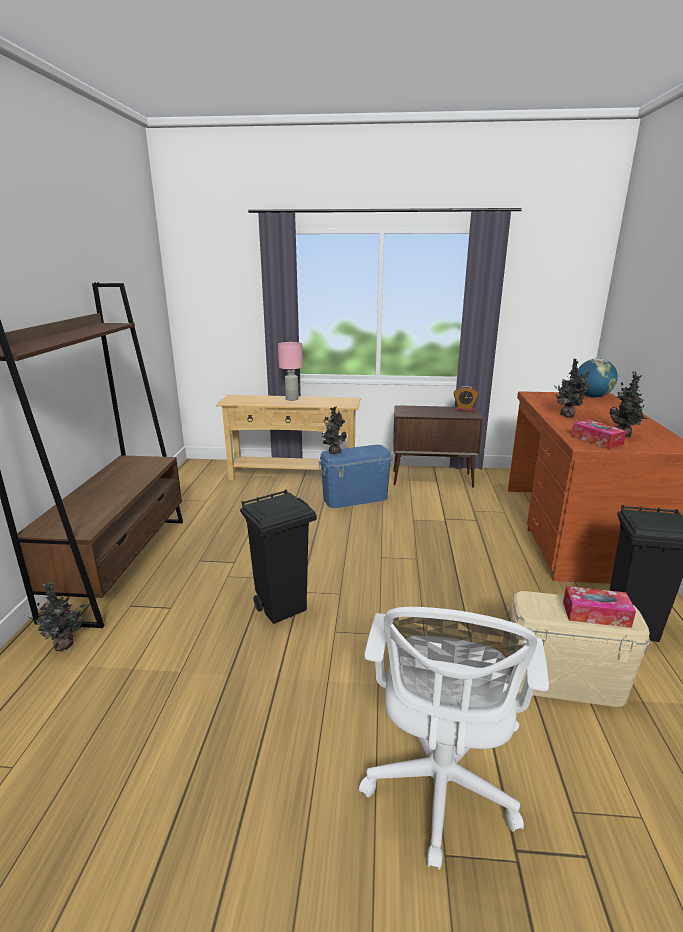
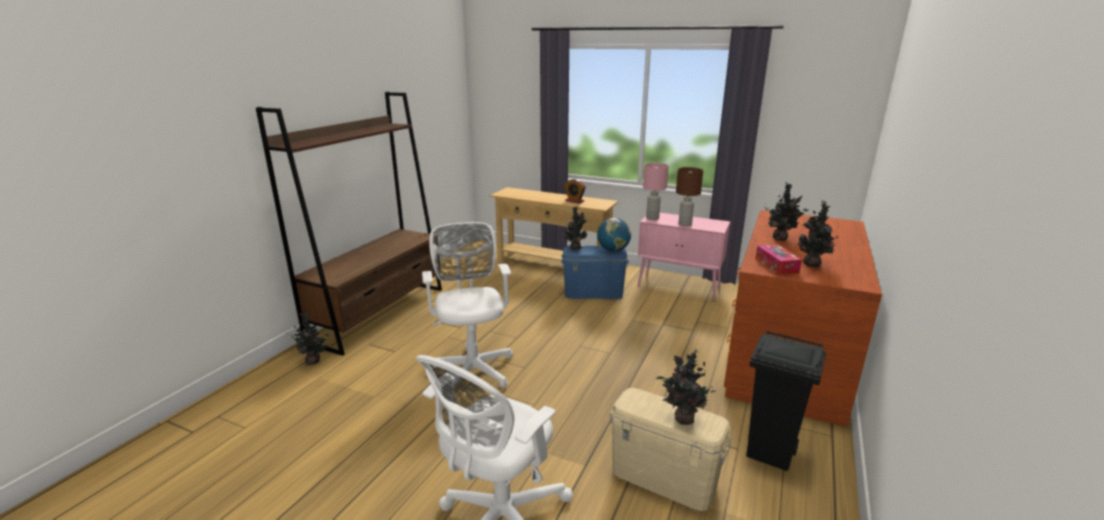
camera: 20 degrees right, 0 degrees up
black trash can [240,490,317,624] -> white office chair [422,222,513,388]
pink table lamp [278,342,303,401] -> pink table lamp moved to [643,163,669,220]
brown cabinet [393,405,483,488] -> pink cabinet [638,213,731,301]
alarm clock [453,386,479,412] -> alarm clock moved to [564,179,586,204]
tissue box [563,586,636,628] -> potted plant [656,349,716,425]
globe [577,358,618,397] -> globe moved to [597,218,631,252]
none -> brown table lamp [676,167,703,227]

